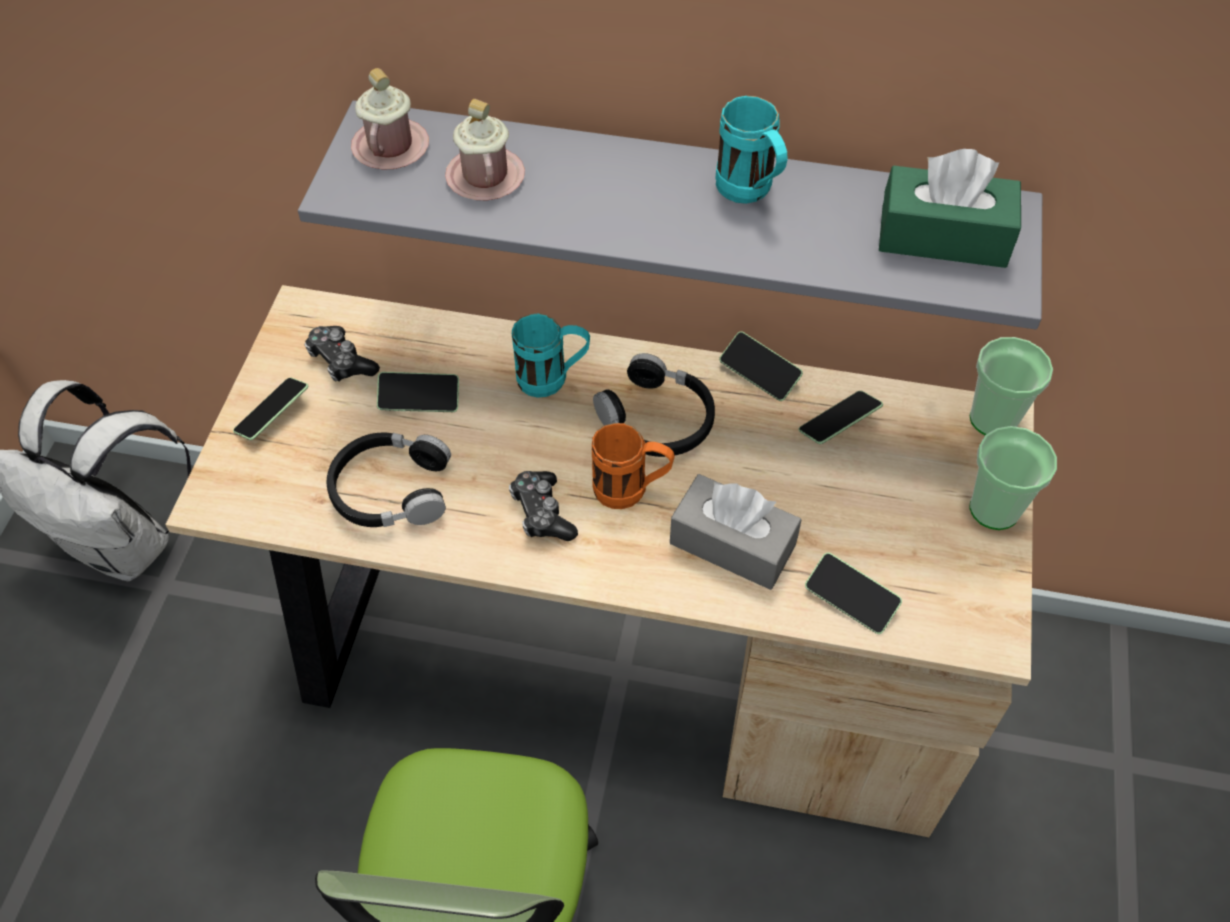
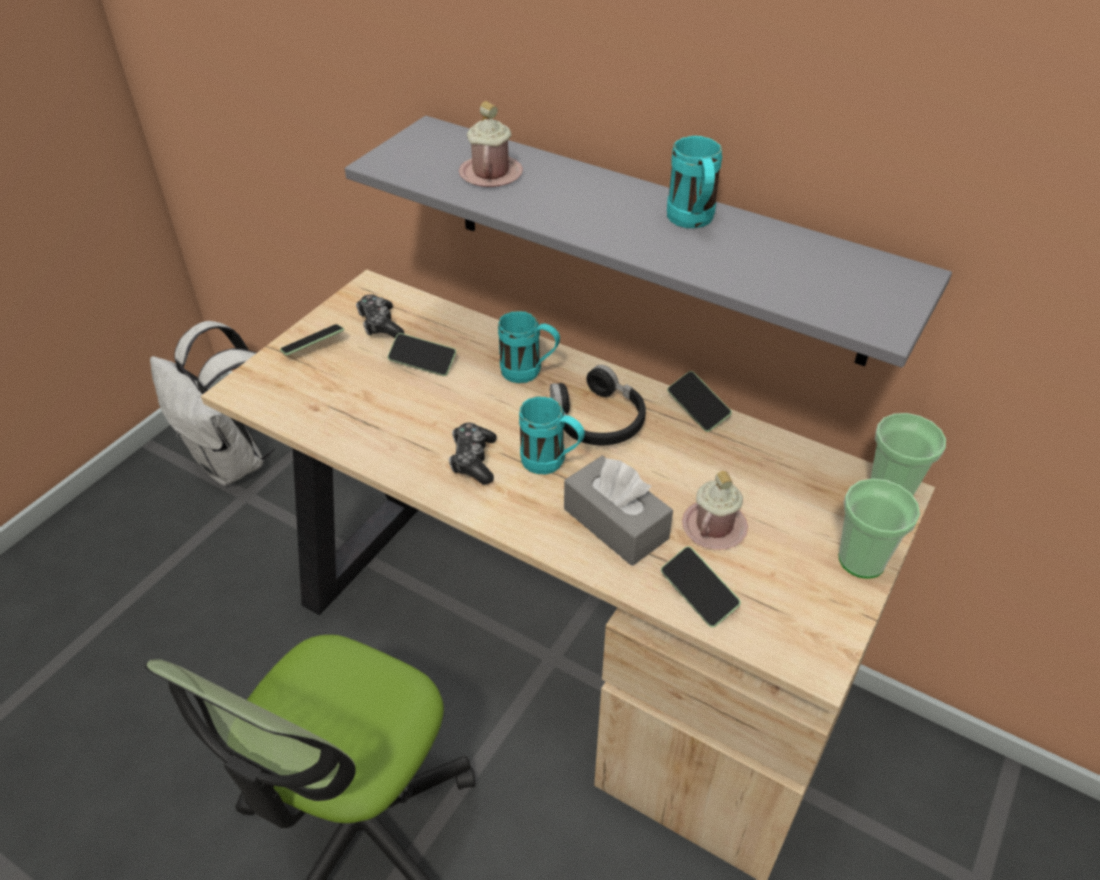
camera: 20 degrees right, 10 degrees down
black headphones [327,433,451,527] -> none
pink mug [351,68,429,170] -> pink mug moved to [682,471,748,550]
orange mug [592,423,675,509] -> turquoise mug [519,396,585,474]
phone [798,391,883,444] -> none
green tissue box [879,149,1021,268] -> none

